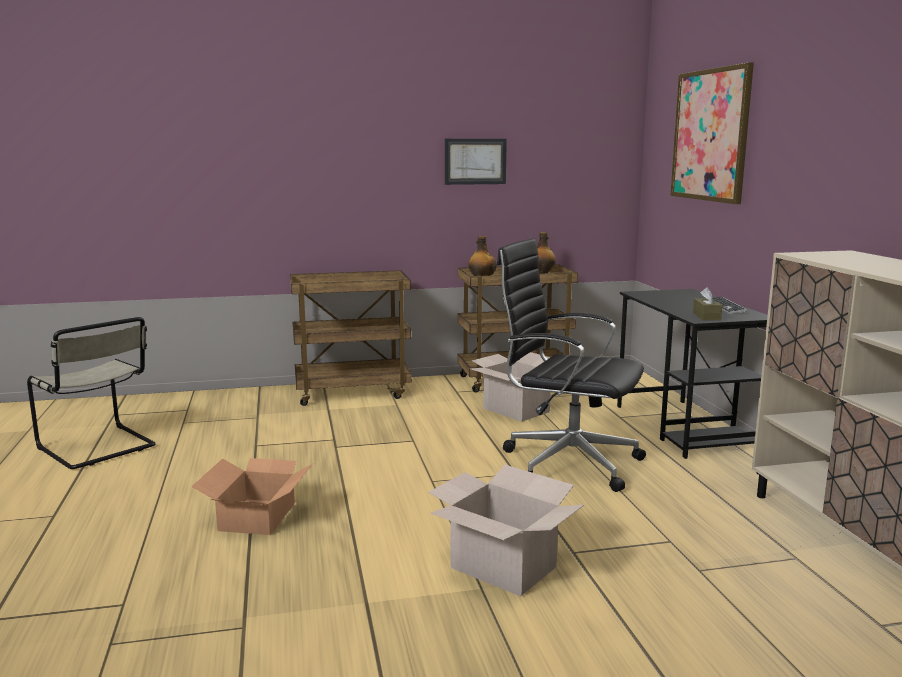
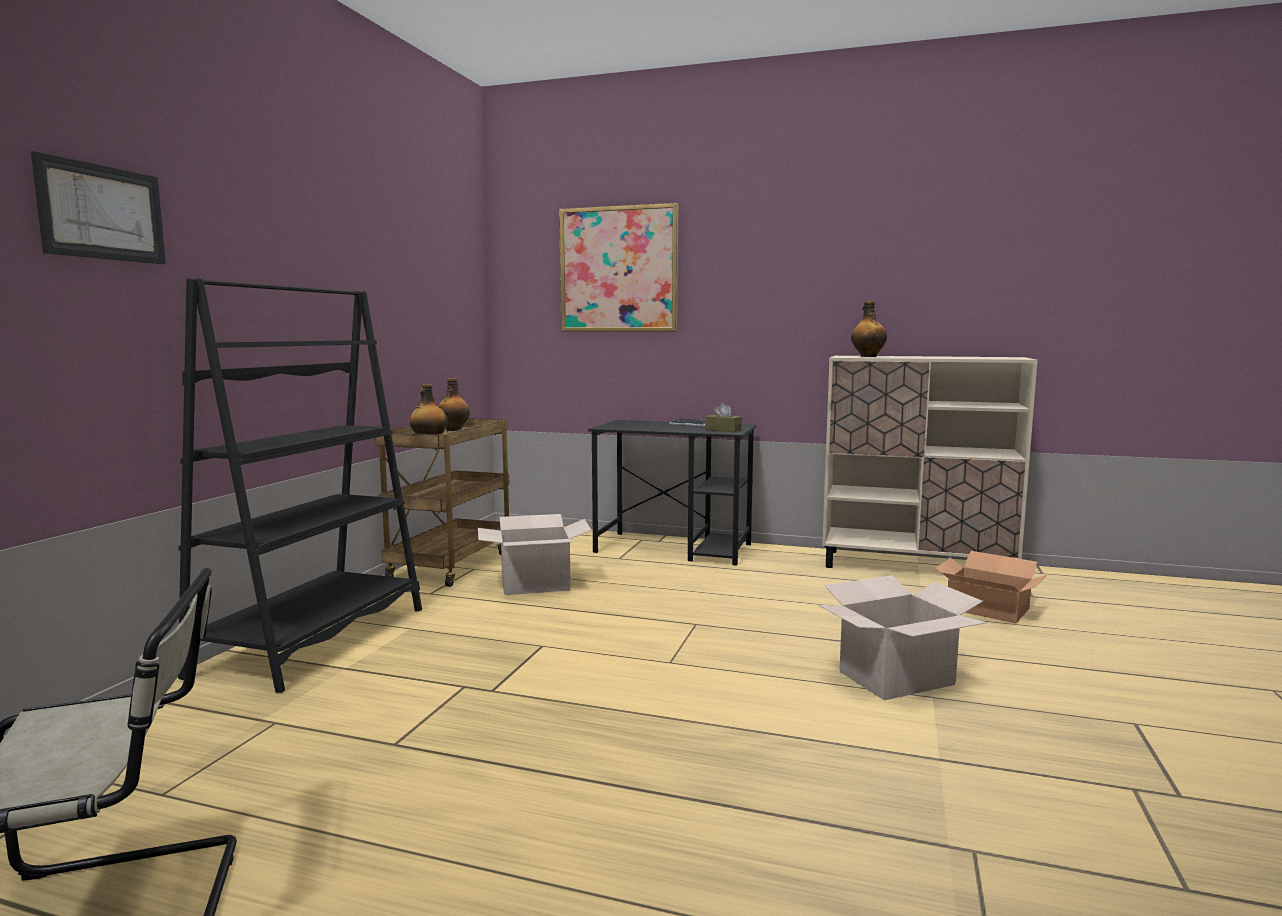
camera: 60 degrees left, 5 degrees down
cardboard box [192,458,313,535] -> cardboard box moved to [935,551,1048,623]
brown cart [290,270,412,406] -> black bookcase [178,278,422,693]
picture [445,139,507,185] -> picture moved to [31,151,166,264]
black office chair [497,238,646,492] -> none
none -> bottle [851,301,887,357]

